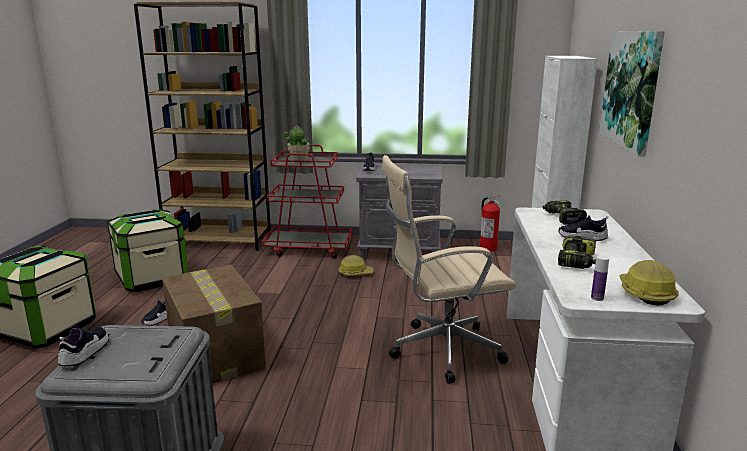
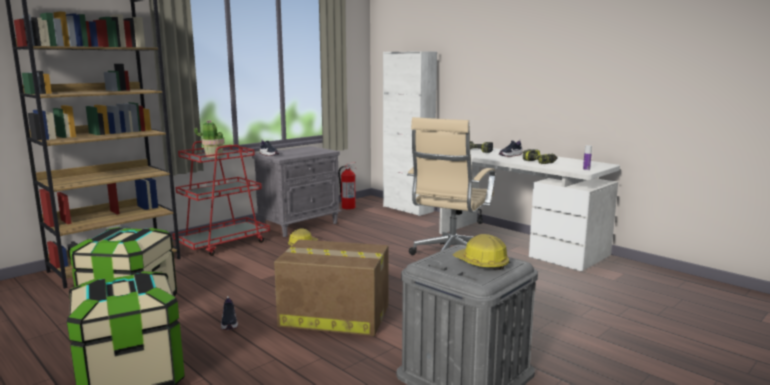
camera: 50 degrees left, 5 degrees down
shoe [58,326,109,366] -> none
picture [599,31,665,157] -> none
hard hat [619,260,679,306] -> hard hat moved to [453,234,509,270]

